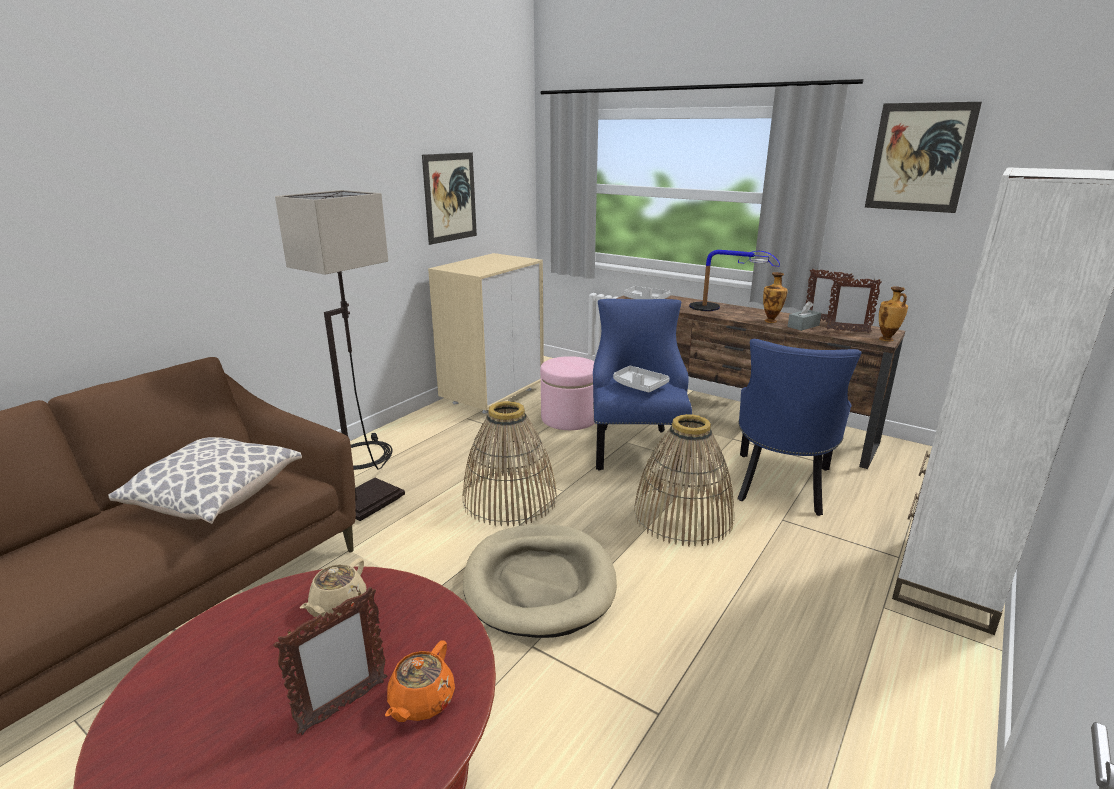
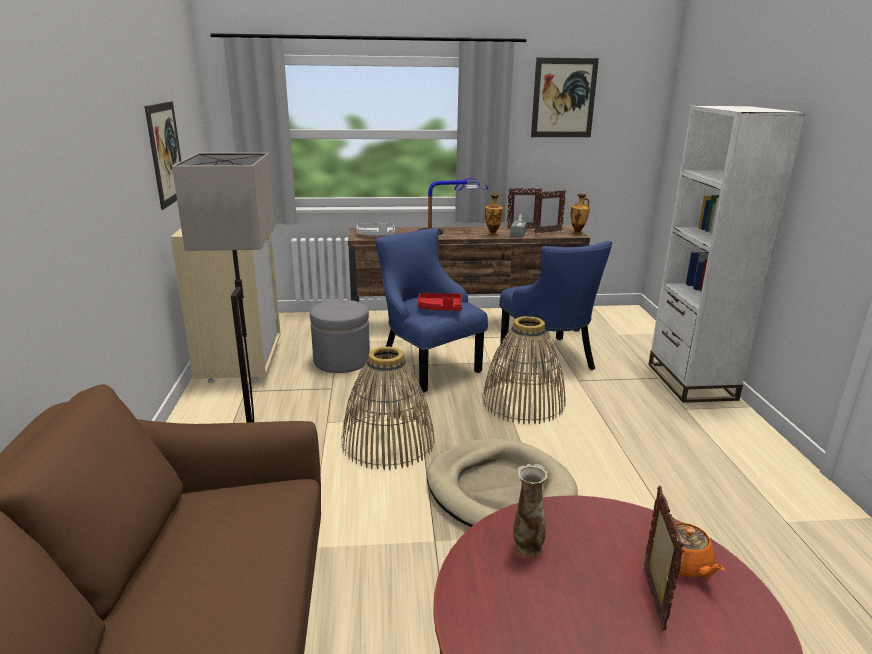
camera: 40 degrees left, 0 degrees up
pillow [108,437,302,524] -> none
beige teapot [300,558,366,617] -> vase [513,464,548,558]
pink ottoman [540,356,595,430] -> grey ottoman [310,300,370,373]
grey tray [613,366,670,393] -> red tray [418,293,462,311]

